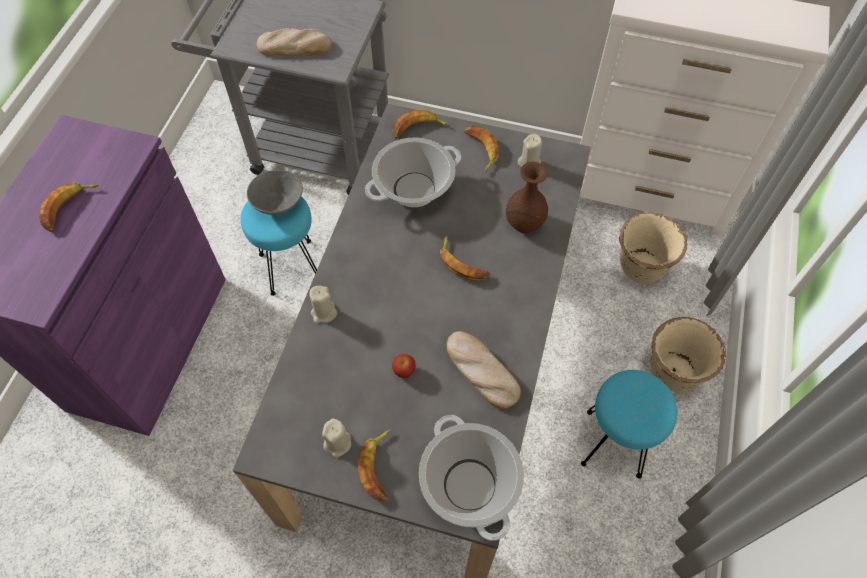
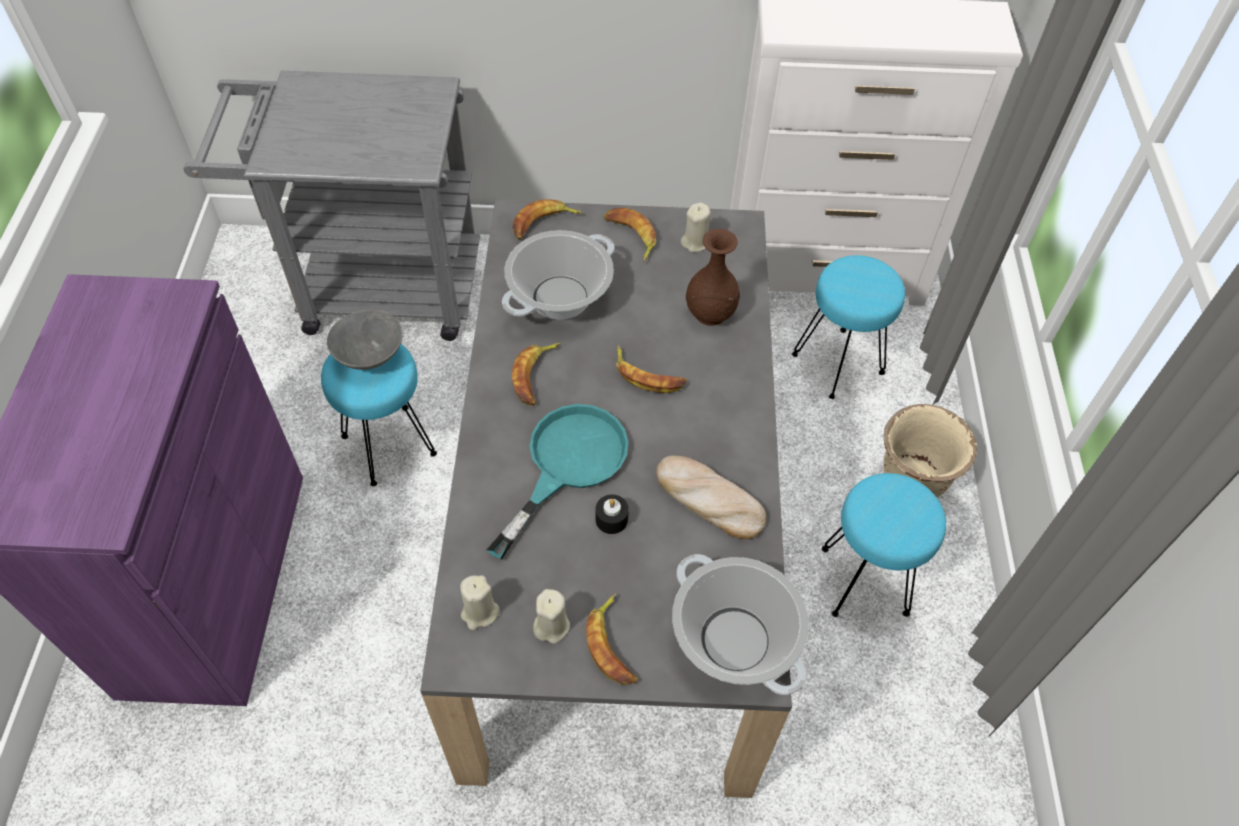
camera: 15 degrees left, 5 degrees down
banana [39,182,99,232] -> banana moved to [512,343,561,406]
bread [257,28,333,56] -> none
beige candle [309,286,337,323] -> beige candle moved to [460,575,500,630]
apple [392,354,416,378] -> black candle [595,494,629,534]
beige planter [619,212,687,283] -> turquoise stool [792,255,905,399]
none -> turquoise frying pan [486,404,628,559]

